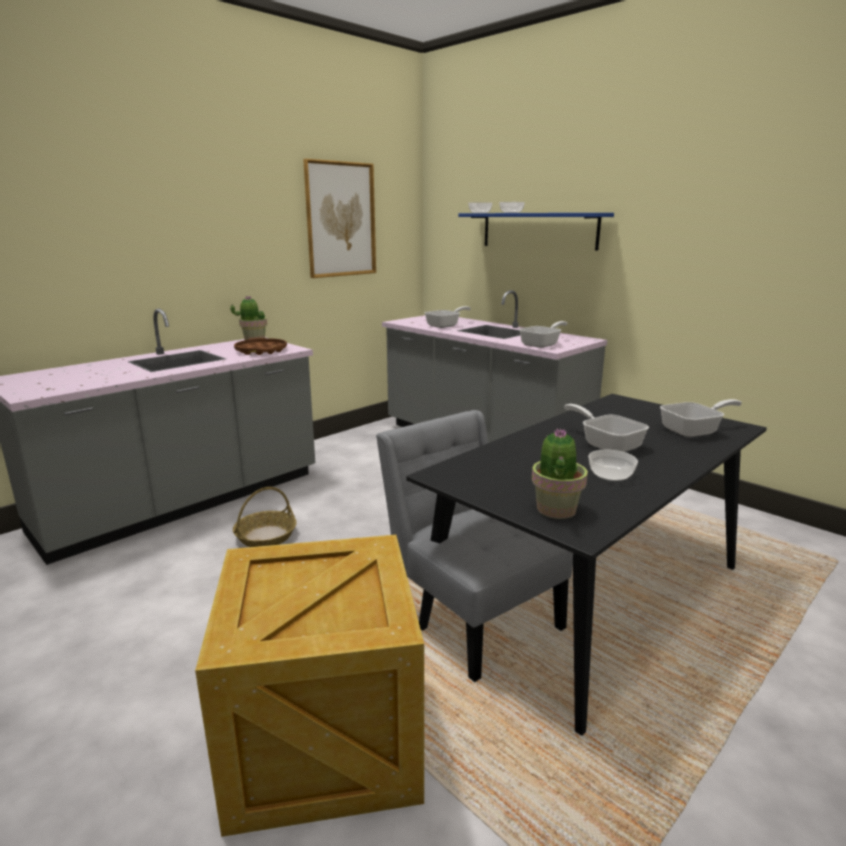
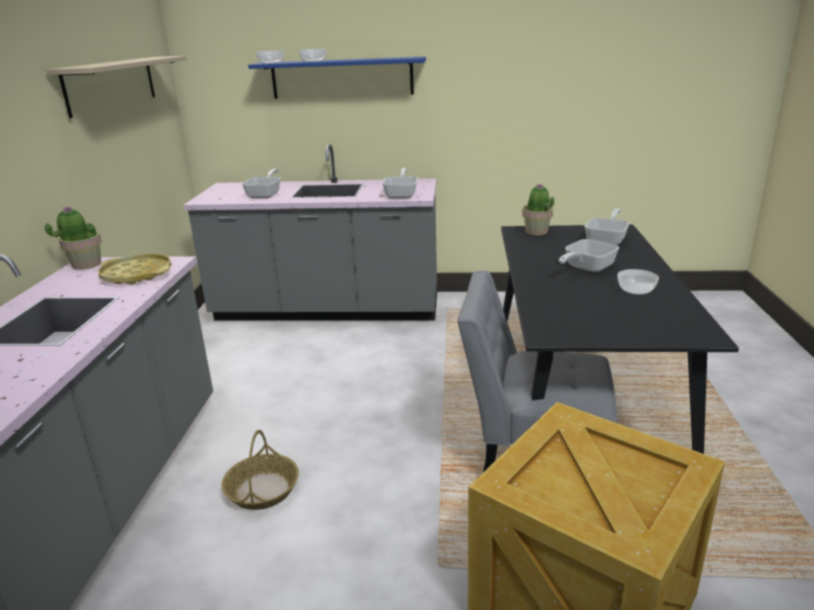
camera: 40 degrees left, 5 degrees up
brown tray [234,338,287,355] -> yellow tray [98,254,171,285]
picture [303,159,376,278] -> beige shelf [46,56,186,118]
potted plant [532,428,588,519] -> potted plant moved to [522,184,554,235]
frying pan [564,404,649,452] -> frying pan turned 60 degrees counterclockwise [559,239,619,272]

